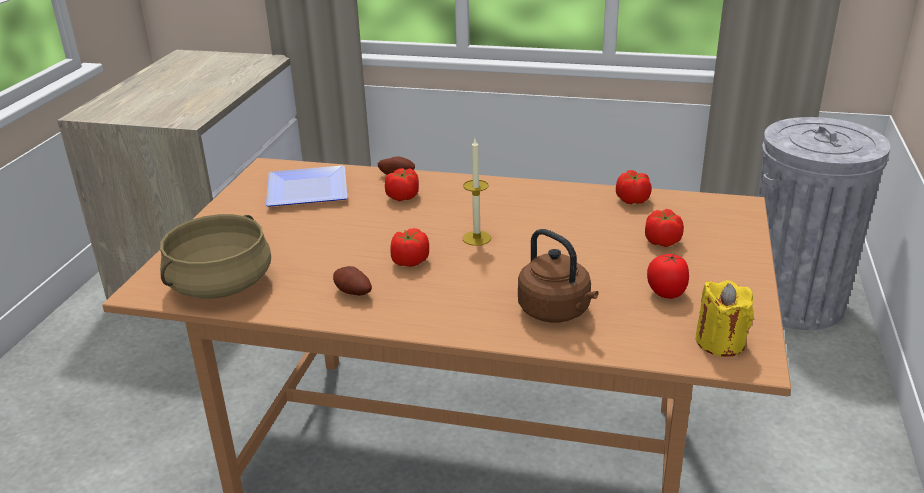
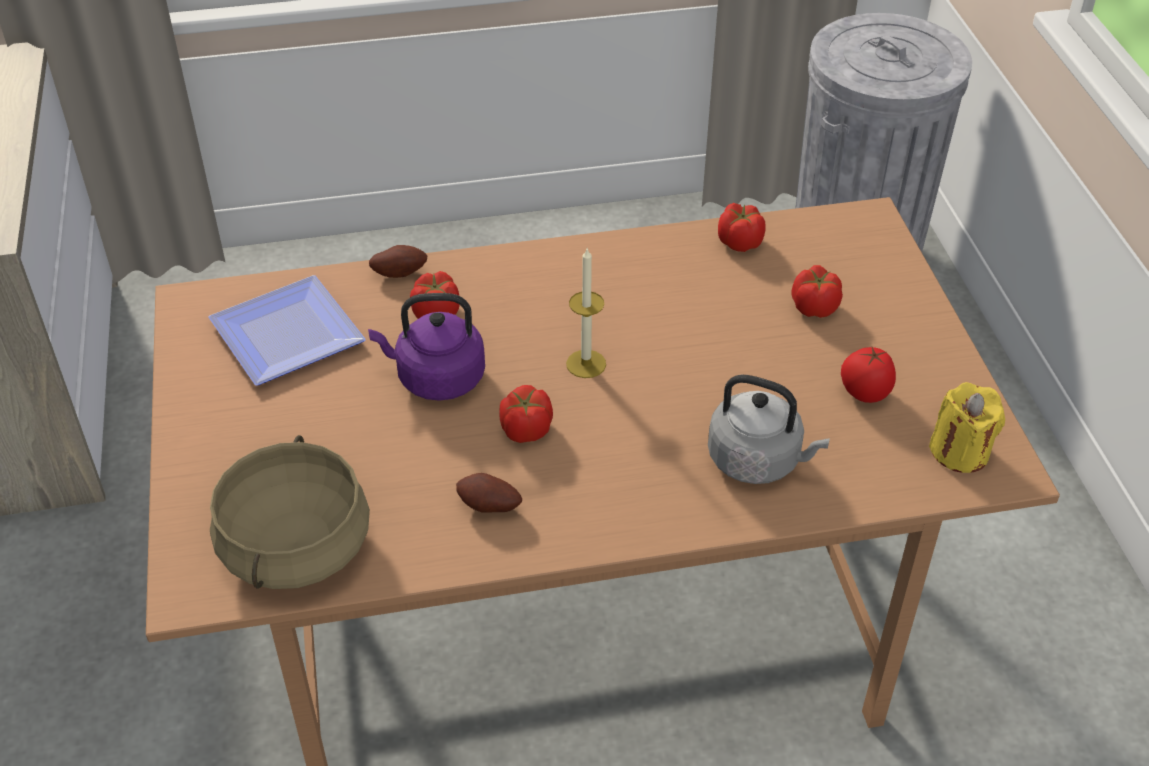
camera: 25 degrees left, 15 degrees up
brown kettle [518,229,599,323] -> grey kettle [708,374,830,484]
none -> purple kettle [368,293,485,401]

